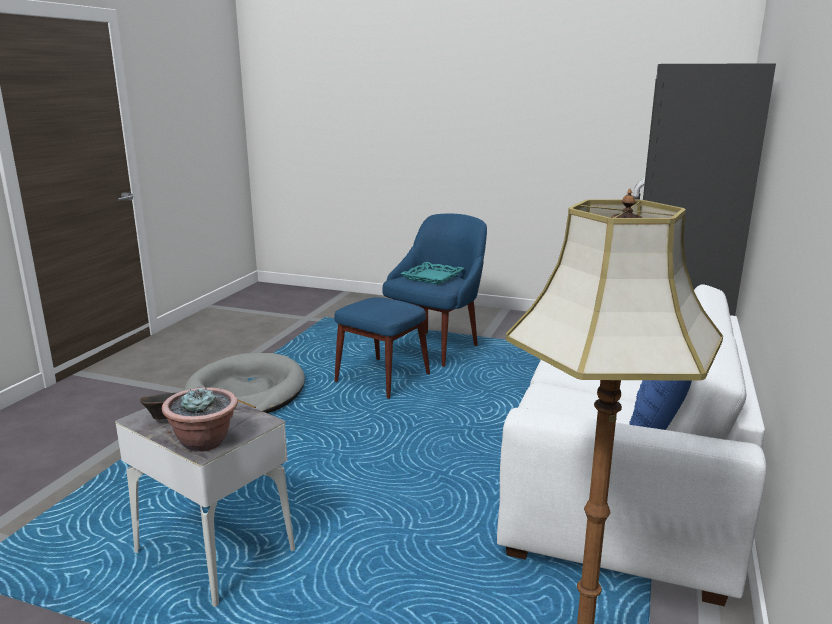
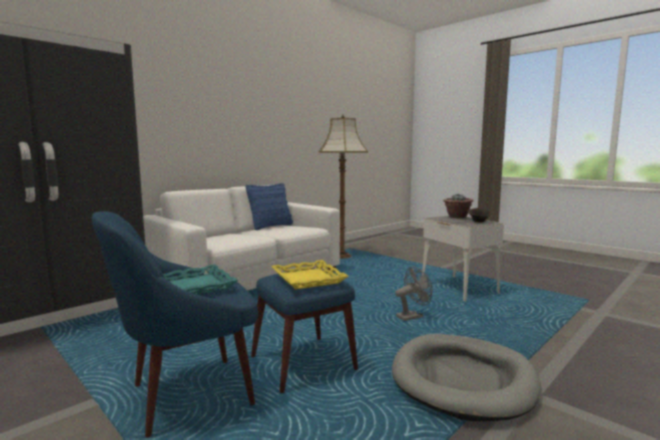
camera: 155 degrees left, 10 degrees down
none -> yellow tray [271,260,348,289]
none -> grey fan [395,266,432,321]

